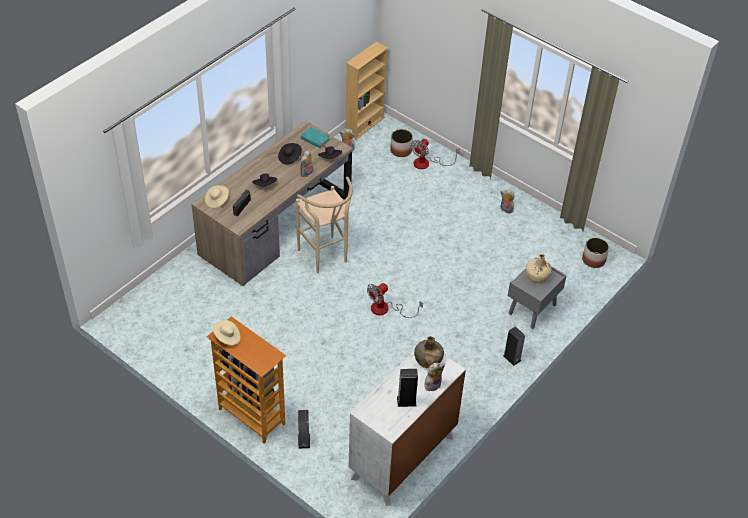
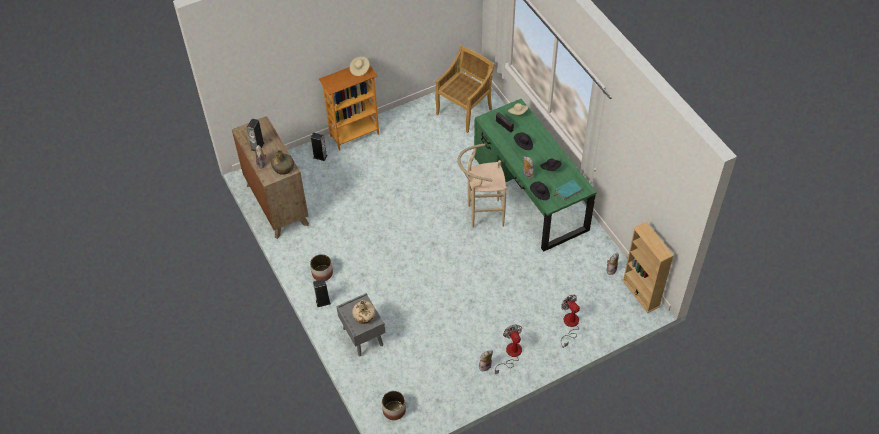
camera: 115 degrees right, 5 degrees up
brown desk [191,121,353,286] -> green desk [474,99,597,252]
white dresser [349,352,466,506] -> brown dresser [232,116,309,239]
fan [367,283,423,318] -> fan moved to [495,324,522,375]
planter [390,129,413,157] -> planter moved to [310,254,333,281]
none -> beige chair [435,45,495,133]

